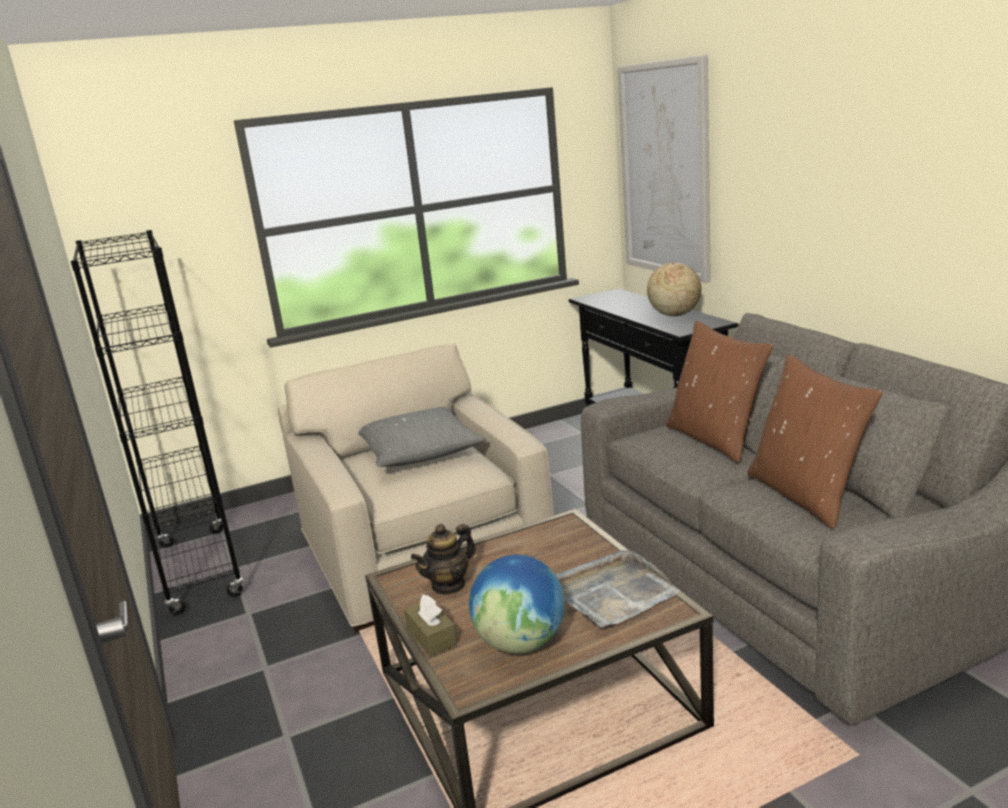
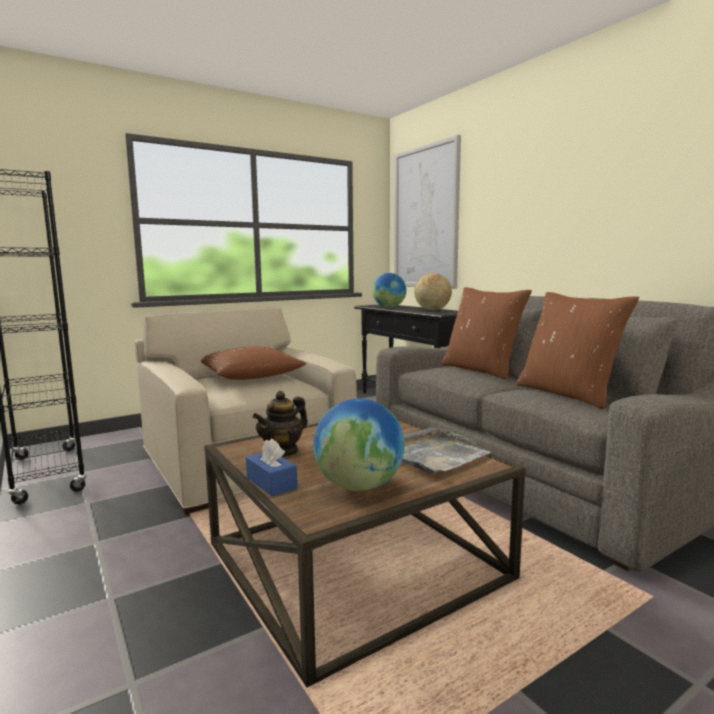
camera: 10 degrees left, 10 degrees down
grey pillow [359,407,486,467] -> brown pillow [201,347,306,380]
brown tissue box [404,595,457,657] -> blue tissue box [246,439,298,496]
none -> globe [372,273,406,308]

